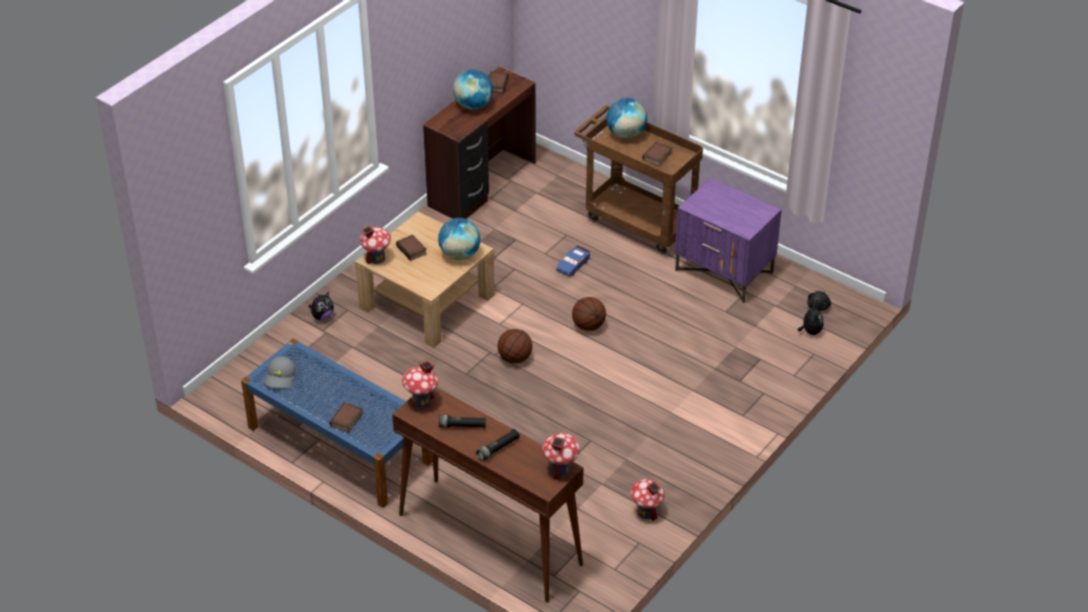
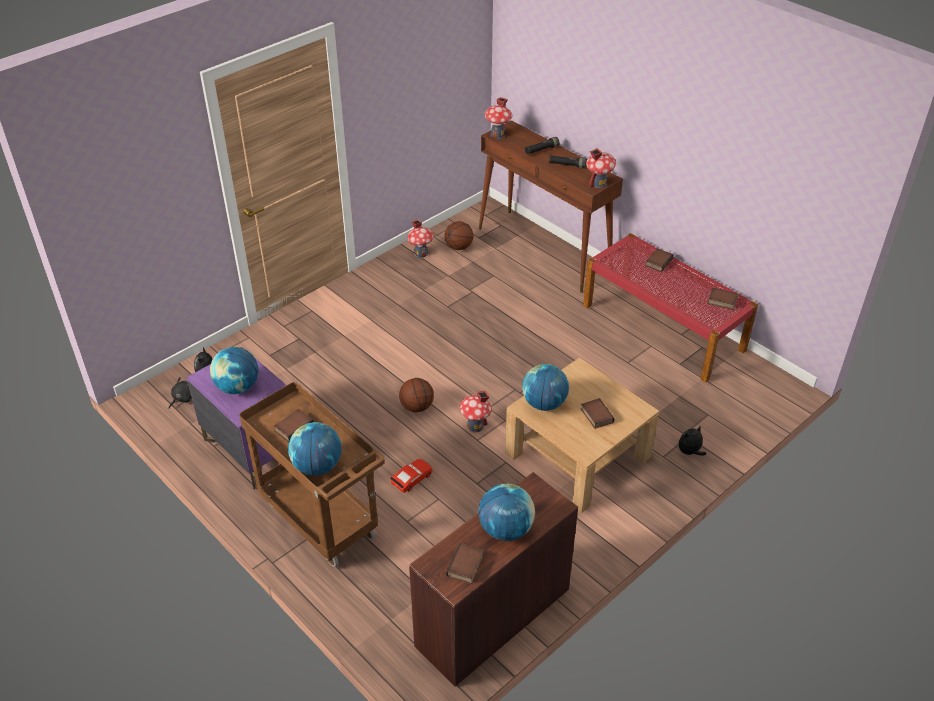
camera: 170 degrees left, 0 degrees up
blue bench [241,338,433,508] -> red bench [583,233,758,383]
grey cap [264,356,296,388] -> book [707,288,739,310]
toy house [360,225,391,264] -> toy house moved to [460,390,492,433]
basketball [498,329,532,363] -> basketball moved to [445,221,473,250]
blue toy car [556,246,590,277] -> red toy car [390,459,433,493]
none -> globe [210,347,259,394]

